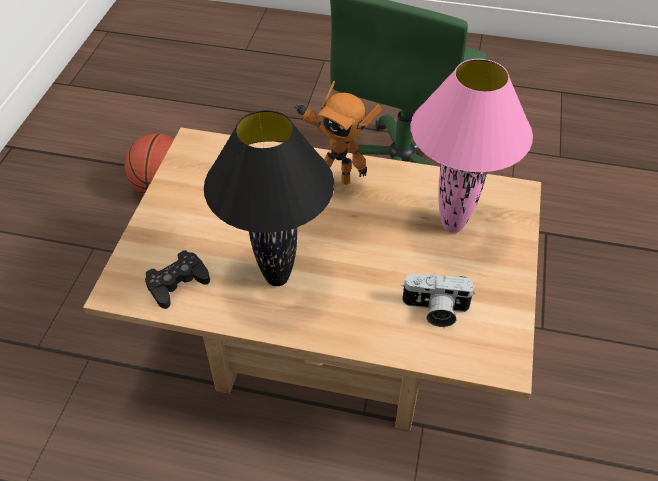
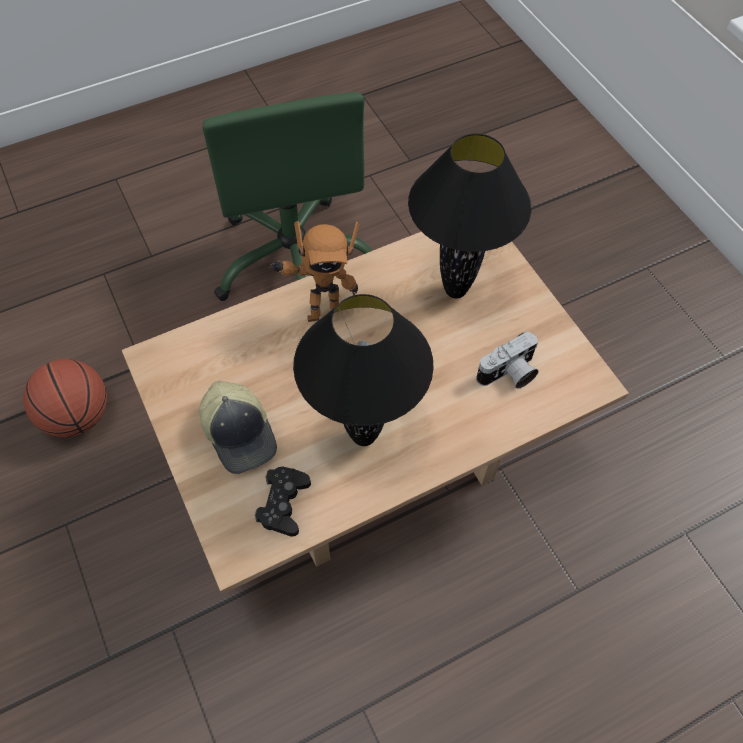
camera: 40 degrees left, 10 degrees up
pink table lamp [410,59,533,233] -> black table lamp [408,134,531,298]
none -> cap [199,381,277,474]

